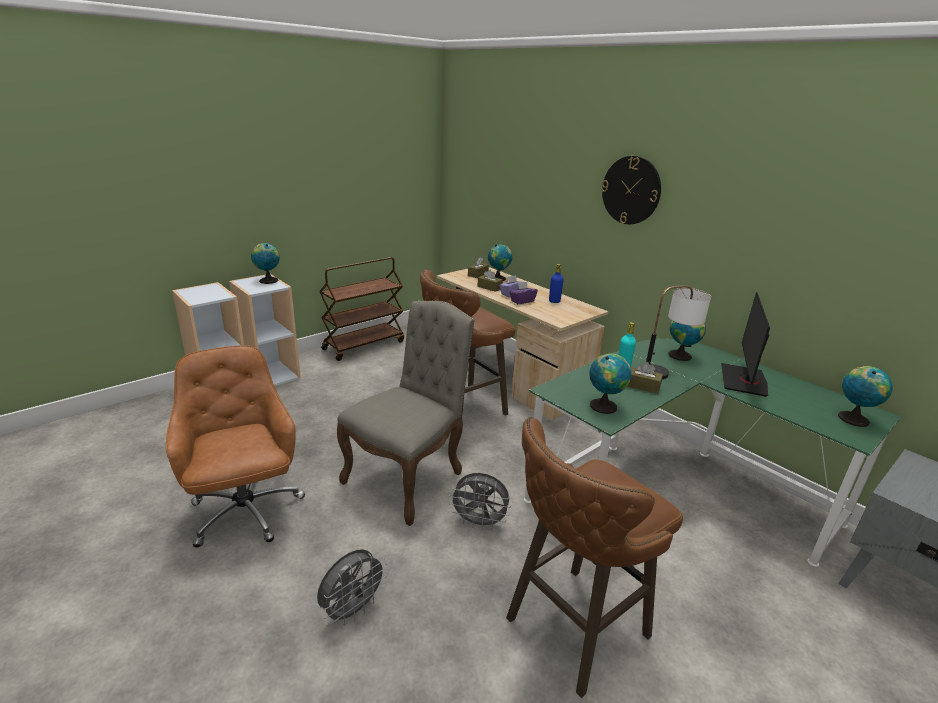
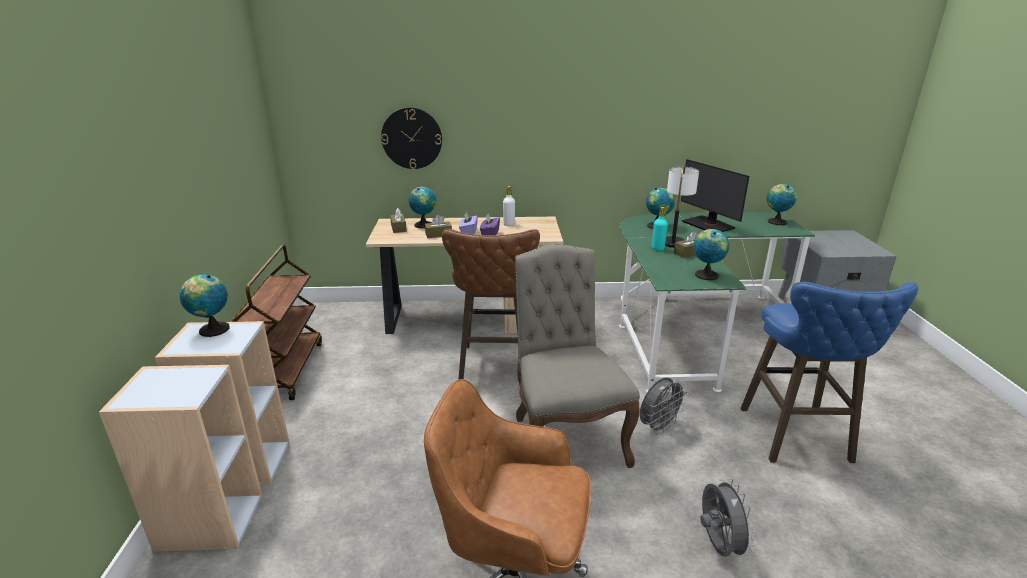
camera: 50 degrees left, 0 degrees up
brown stool [506,417,683,698] -> blue stool [741,282,918,463]
blue bottle [549,264,564,303] -> white bottle [503,186,515,226]
wall clock [601,156,661,224] -> wall clock moved to [381,107,442,169]

